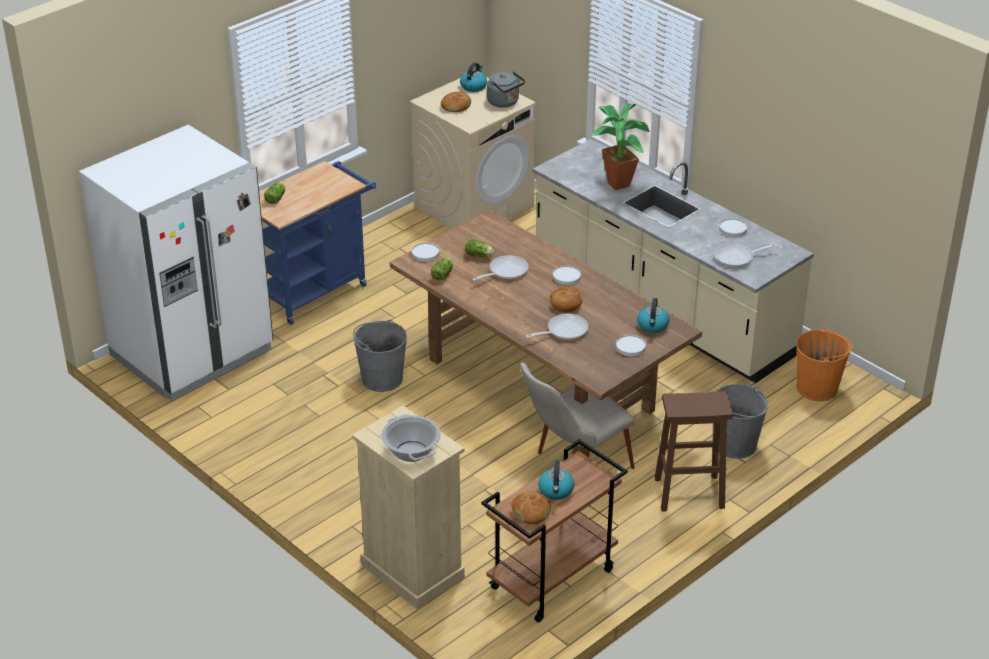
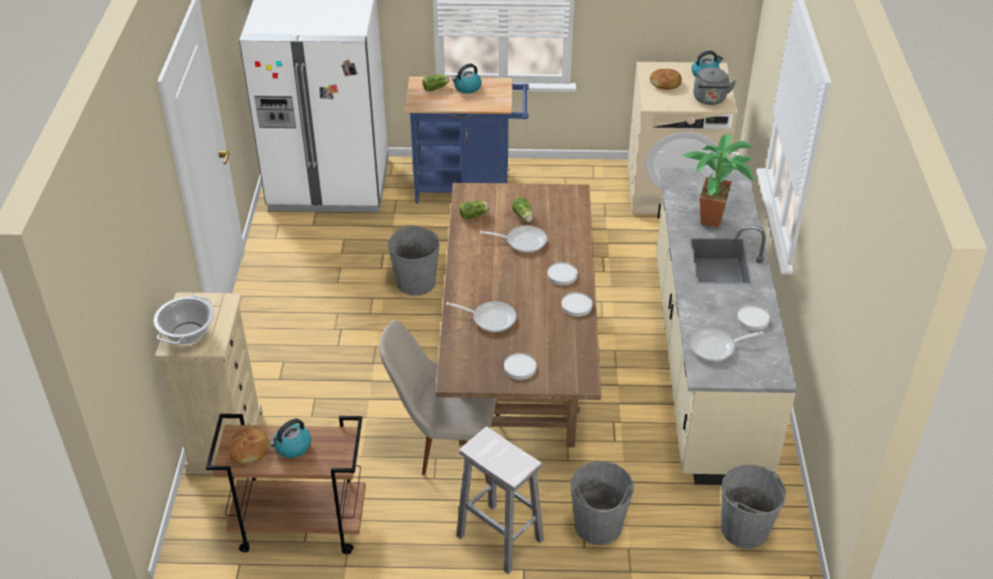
camera: 45 degrees right, 5 degrees up
white plate [411,243,439,262] -> white plate moved to [561,292,592,317]
bread [550,286,582,312] -> none
kettle [637,298,669,333] -> kettle moved to [452,64,482,94]
brown stool [655,391,733,512] -> white stool [456,427,544,574]
frying pan [714,243,778,267] -> frying pan turned 45 degrees counterclockwise [690,329,764,362]
orange bucket [796,328,853,401] -> grey bucket [721,465,786,549]

